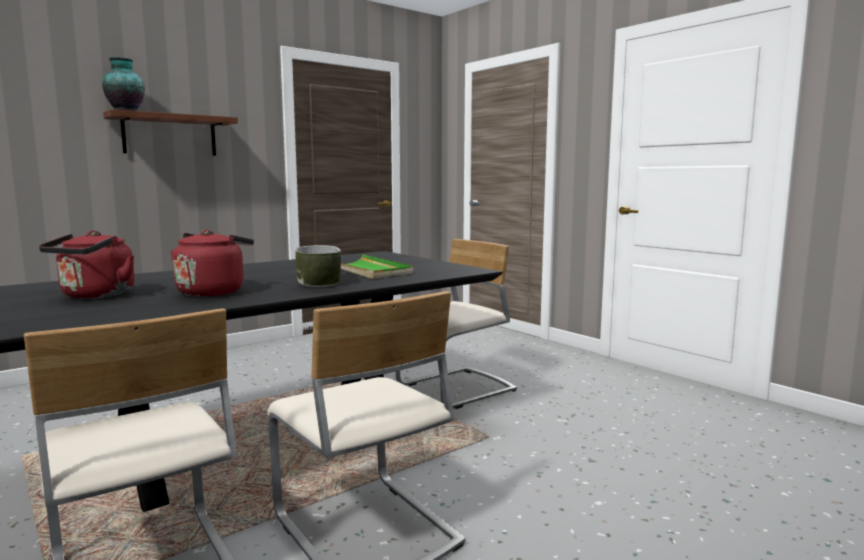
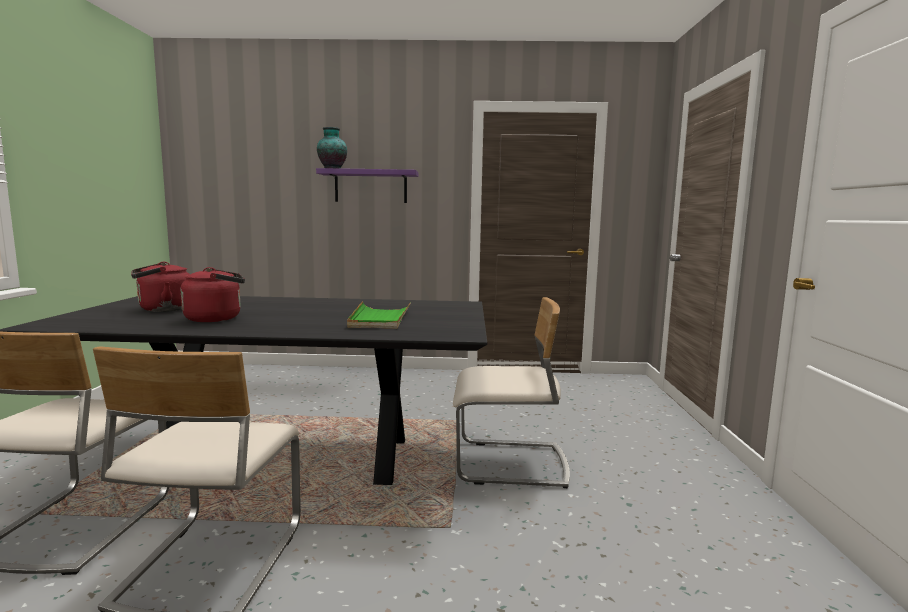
camera: 40 degrees right, 0 degrees up
brown shelf [103,109,238,155] -> purple shelf [316,168,418,203]
bowl [295,245,341,287] -> none

